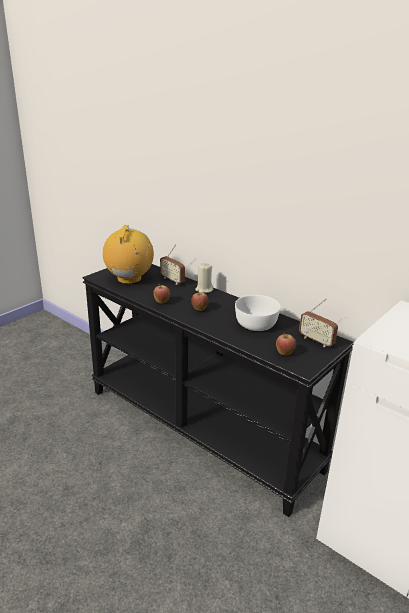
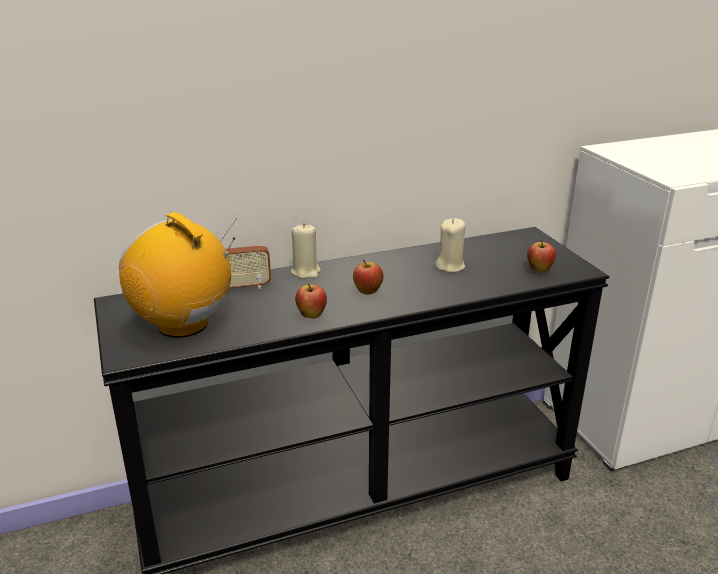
camera: 60 degrees left, 0 degrees up
white bowl [235,295,281,331] -> beige candle [434,218,466,273]
radio [299,299,338,347] -> none

